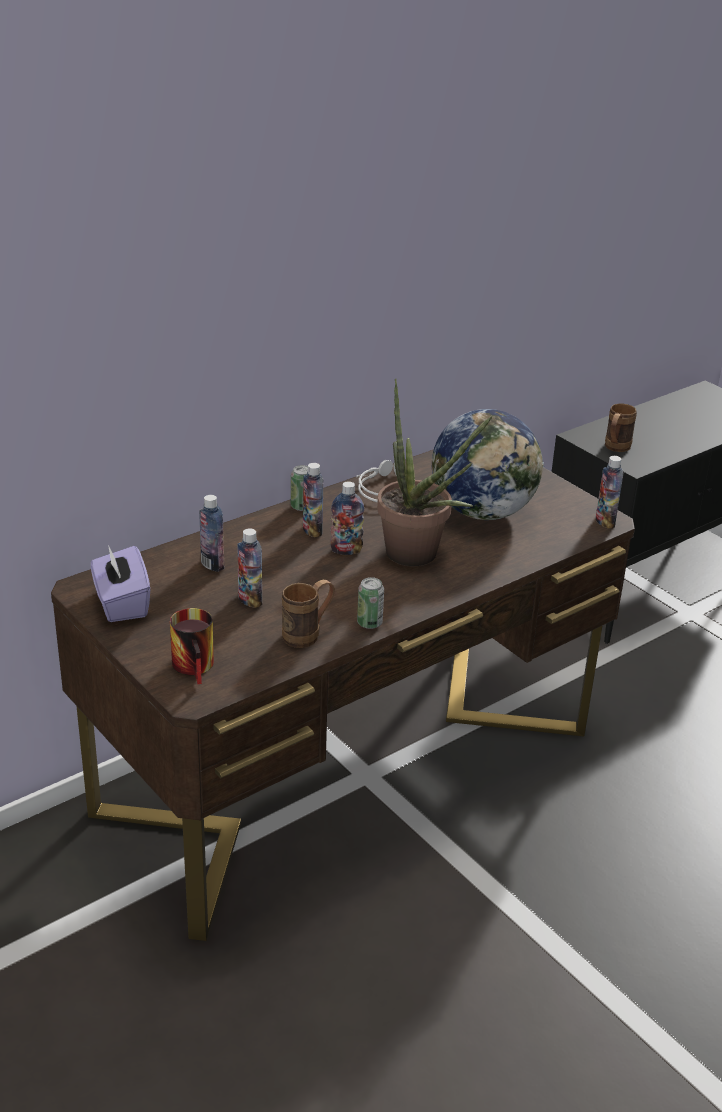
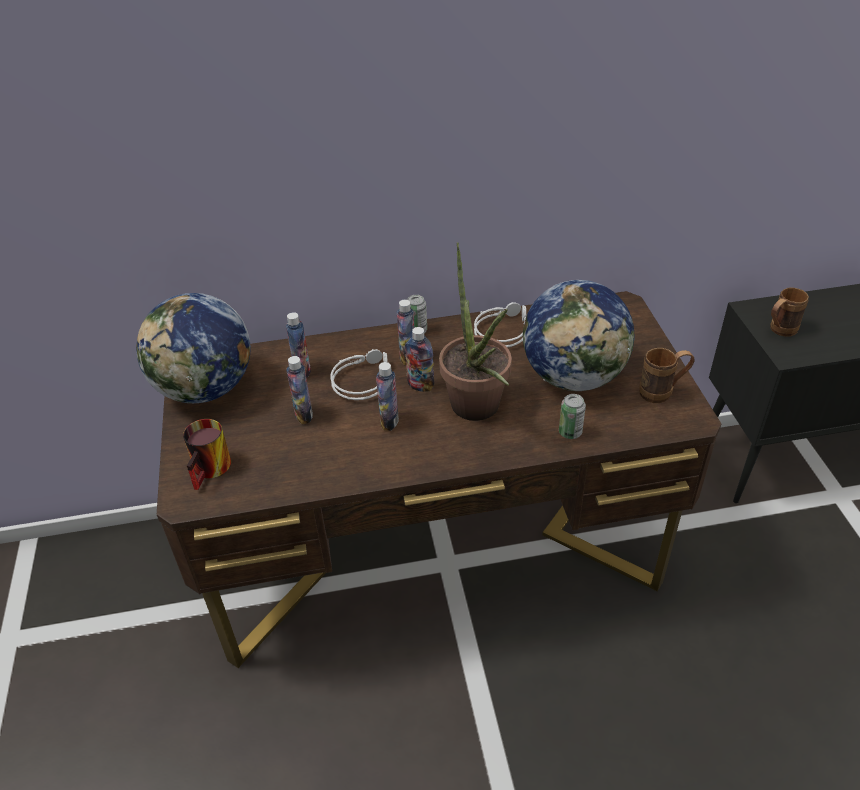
camera: 30 degrees right, 10 degrees up
purple tissue box [91,545,150,622] -> globe [136,293,251,403]
brown mug [282,580,335,648] -> brown mug moved to [639,348,695,403]
can [357,577,384,629] -> can moved to [559,394,586,439]
bottle [596,456,623,529] -> bottle moved to [376,362,399,431]
none -> grey headphones [331,349,388,400]

